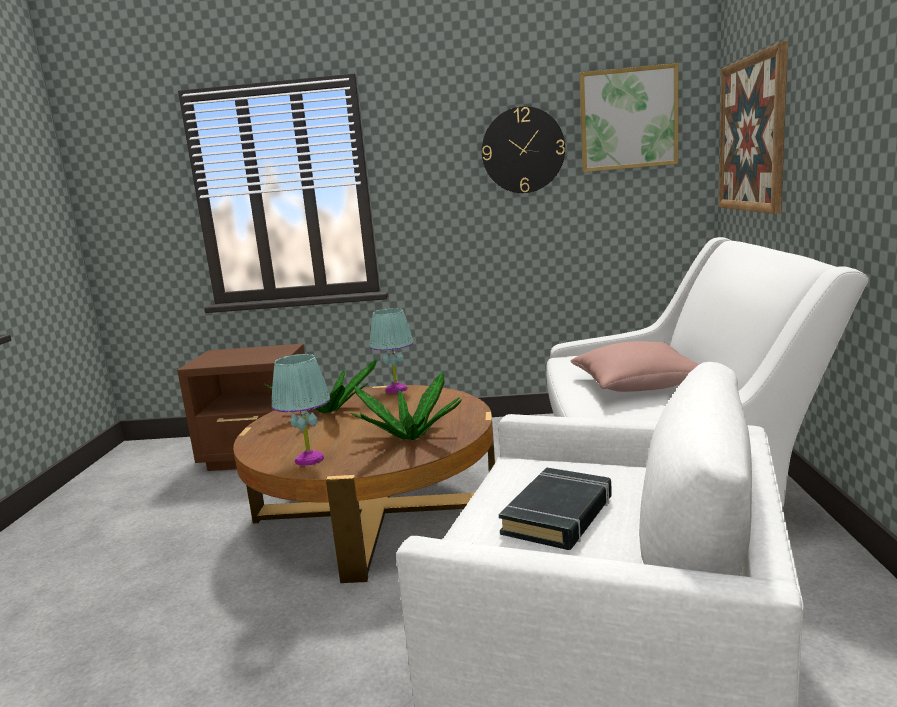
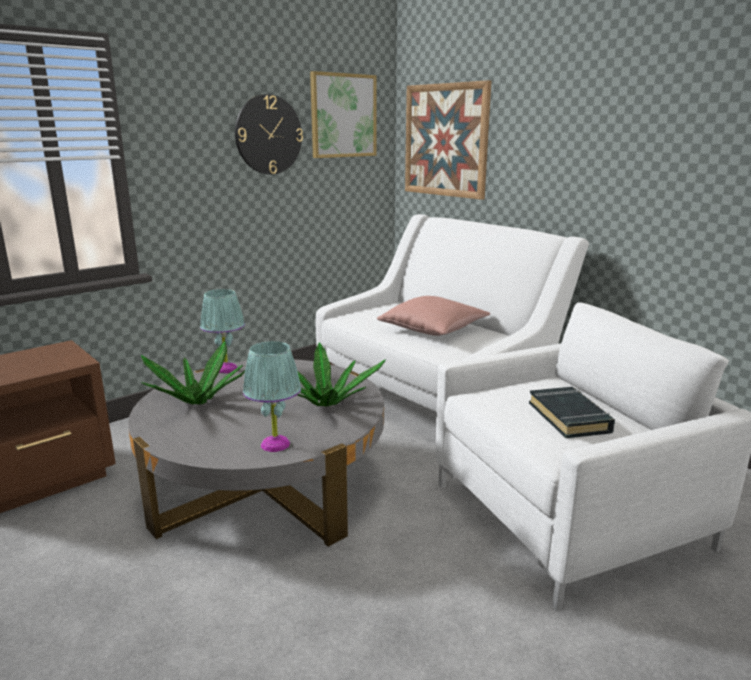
camera: 45 degrees left, 5 degrees up
brown coffee table [233,385,495,583] -> grey coffee table [128,359,384,547]

